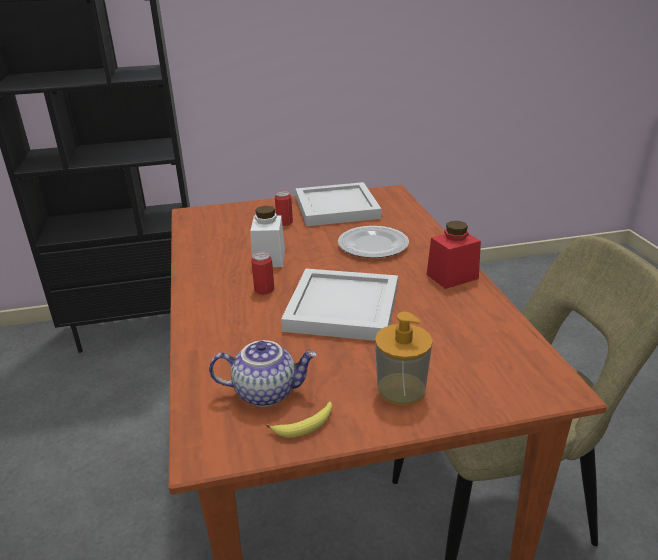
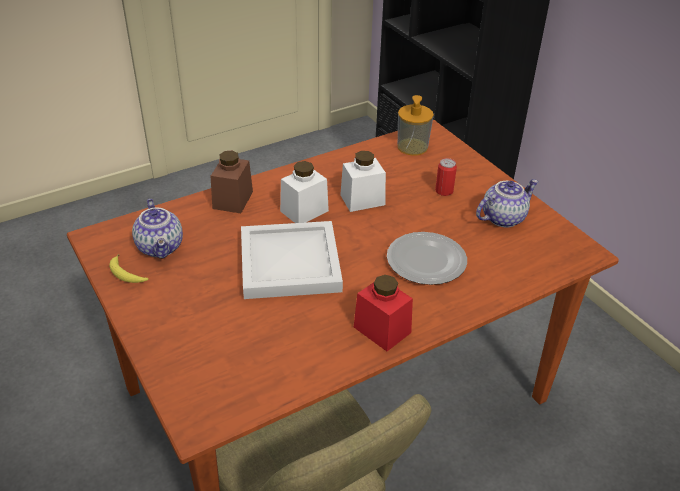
camera: 70 degrees right, 10 degrees up
can [251,251,274,294] -> white jar [280,161,329,223]
white tray [295,182,381,226] -> teapot [476,179,539,228]
soap dispenser [375,312,433,406] -> soap dispenser moved to [398,95,434,155]
none -> brown jar [211,151,253,213]

